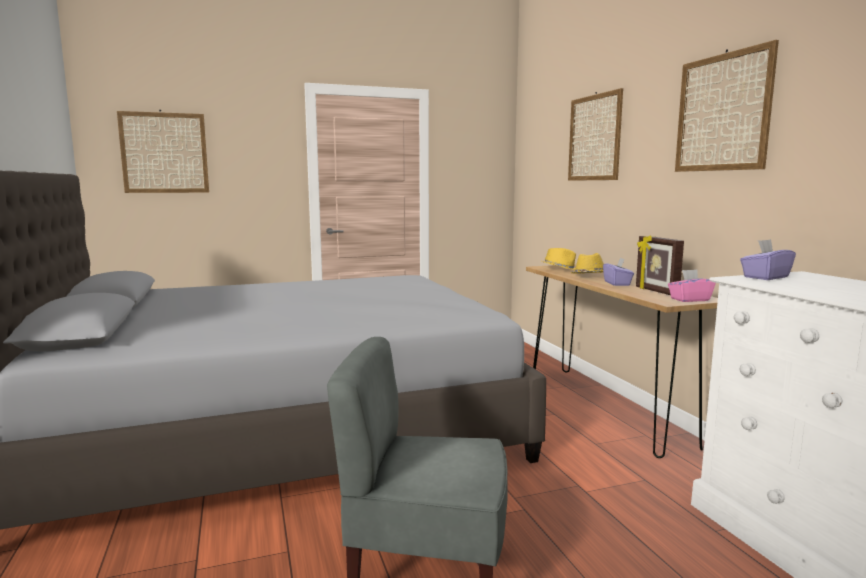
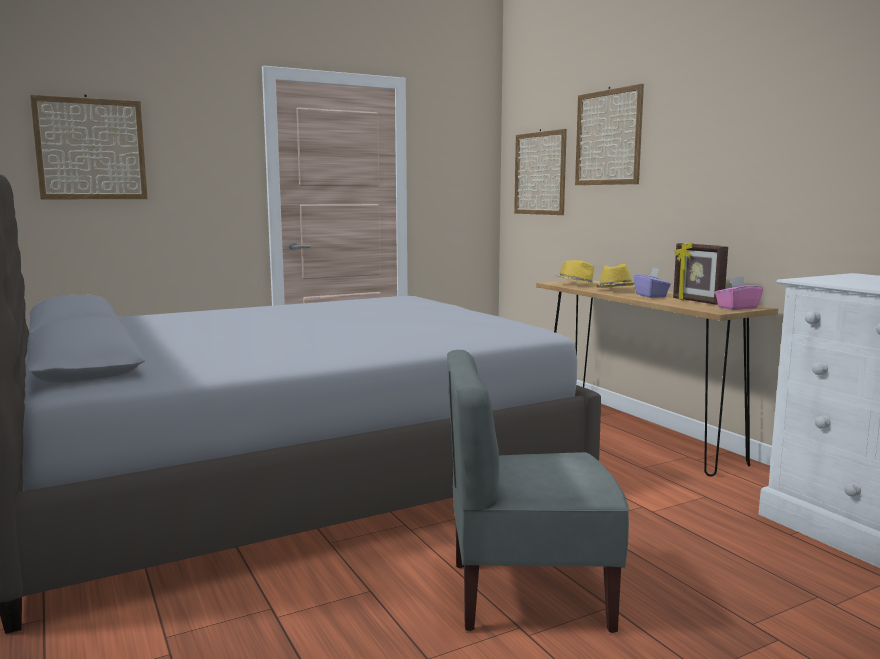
camera: 10 degrees left, 0 degrees up
picture [675,40,779,172] -> picture moved to [514,129,567,215]
purple tissue box [740,239,796,280] -> none

